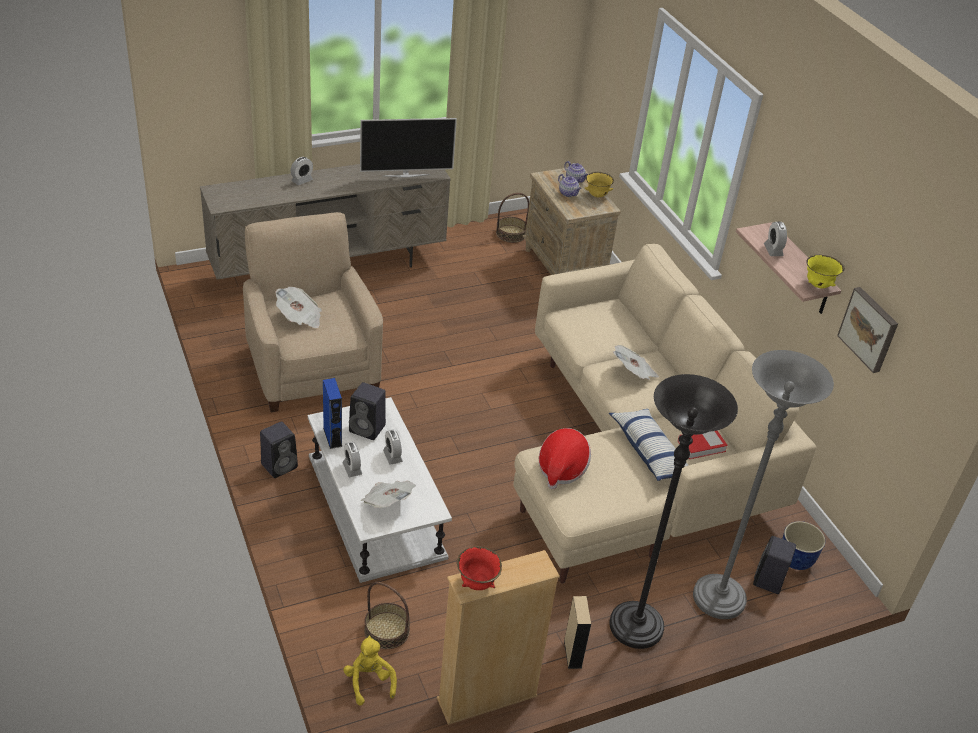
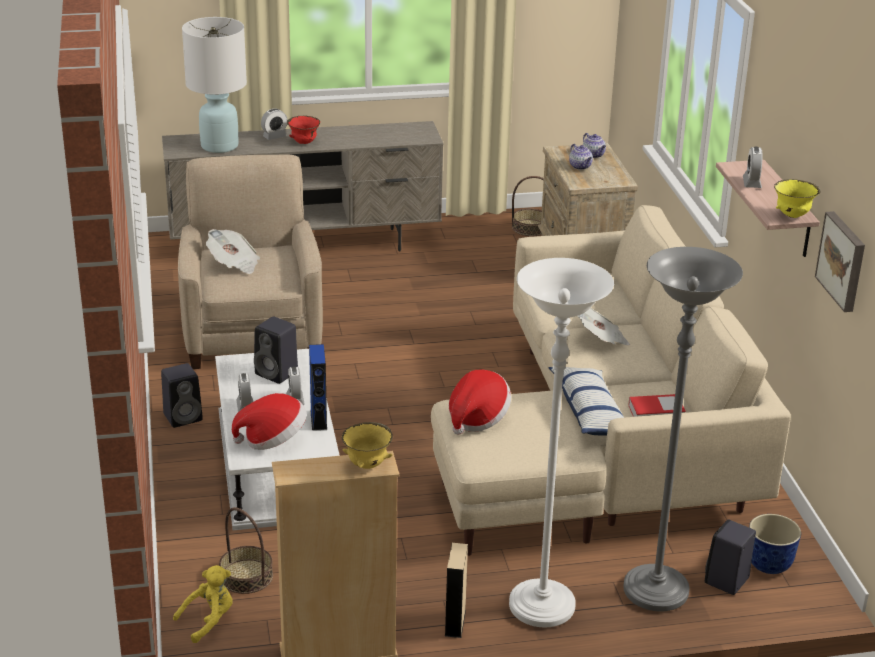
camera: 15 degrees right, 10 degrees down
blue speaker [323,378,342,449] -> blue speaker moved to [309,344,327,431]
yellow plush toy [343,636,397,706] -> yellow plush toy turned 60 degrees clockwise [173,565,233,643]
television [360,118,457,178] -> none
newspaper [361,481,416,508] -> hat [232,393,307,450]
red bowl [457,546,502,590] -> red bowl moved to [287,116,320,144]
yellow bowl [585,172,614,197] -> yellow bowl moved to [342,422,393,469]
black floor lamp [609,374,738,649] -> white floor lamp [509,258,614,627]
none -> white table lamp [182,17,247,153]

